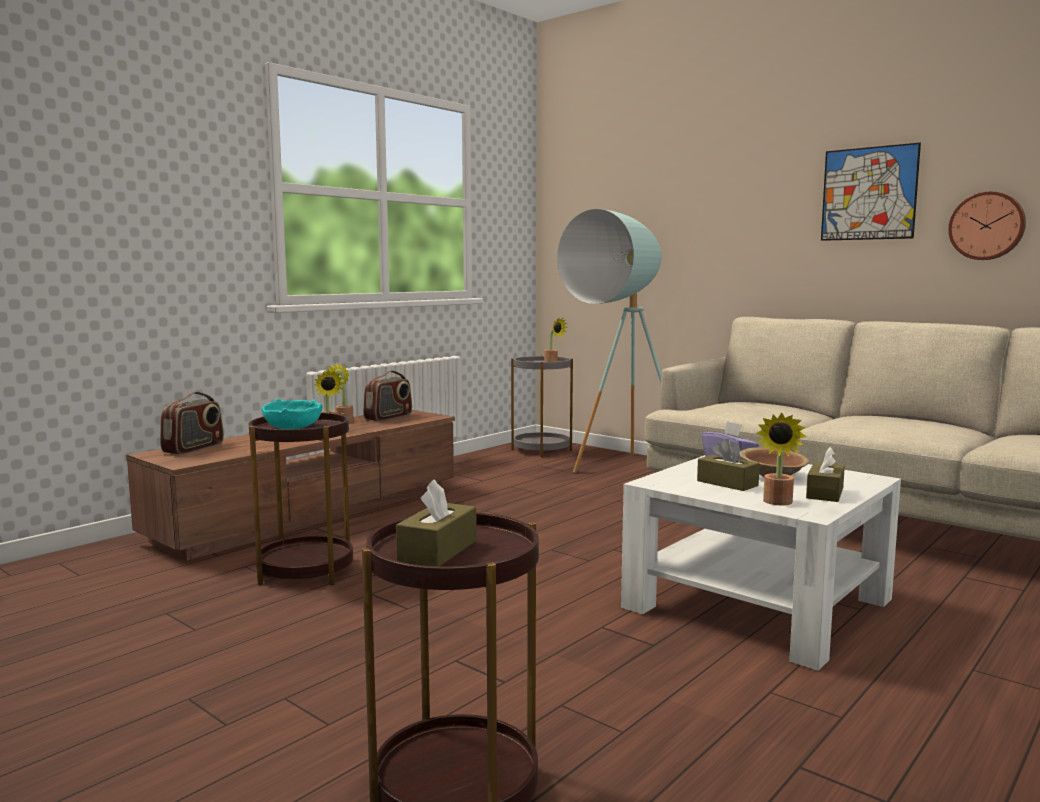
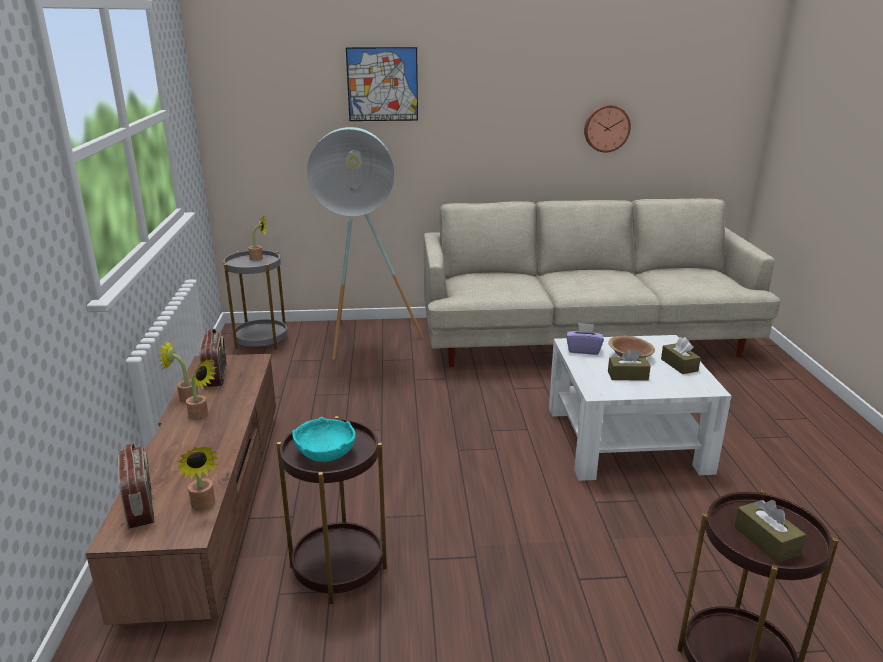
camera: 45 degrees left, 15 degrees up
potted plant [756,413,807,505] -> potted plant moved to [177,446,220,510]
picture [821,143,921,241] -> picture moved to [346,47,418,121]

